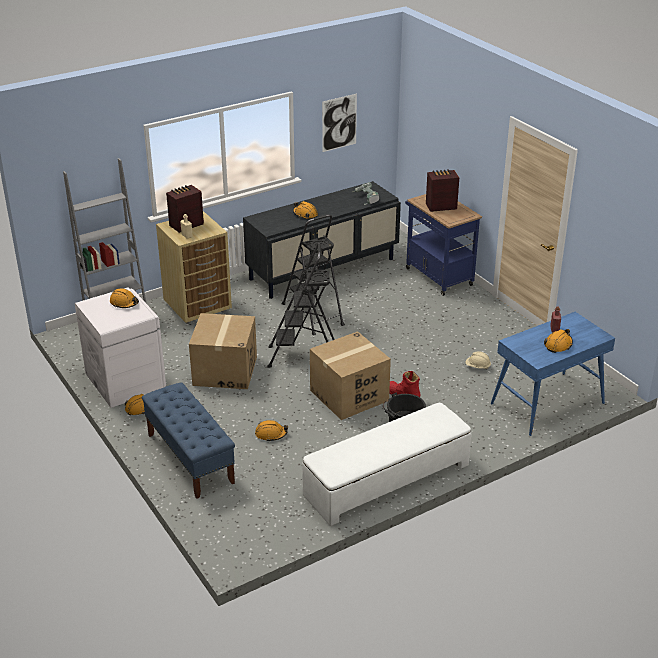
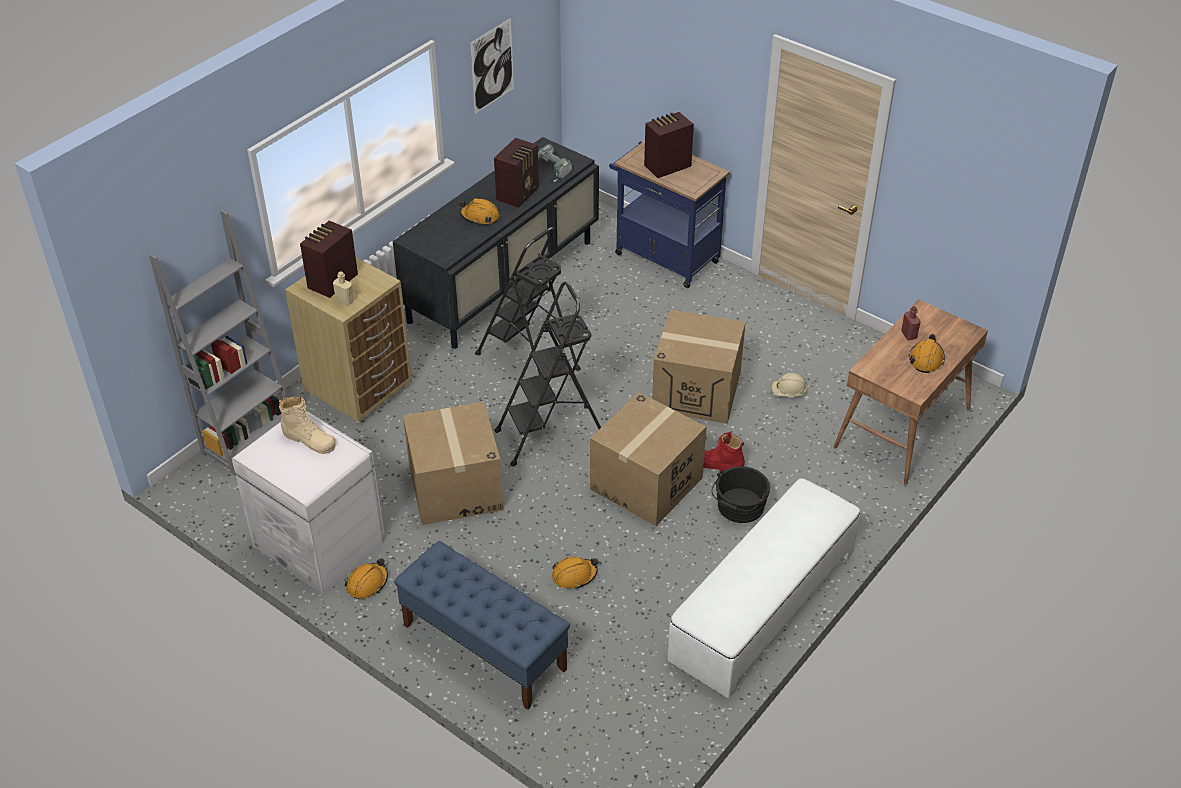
camera: 20 degrees left, 10 degrees up
orange hard hat [110,288,139,308] -> beige boot [279,396,336,454]
blue desk [491,312,615,436] -> brown desk [833,299,988,485]
none -> radio [494,138,539,208]
none -> cardboard box [652,310,746,424]

